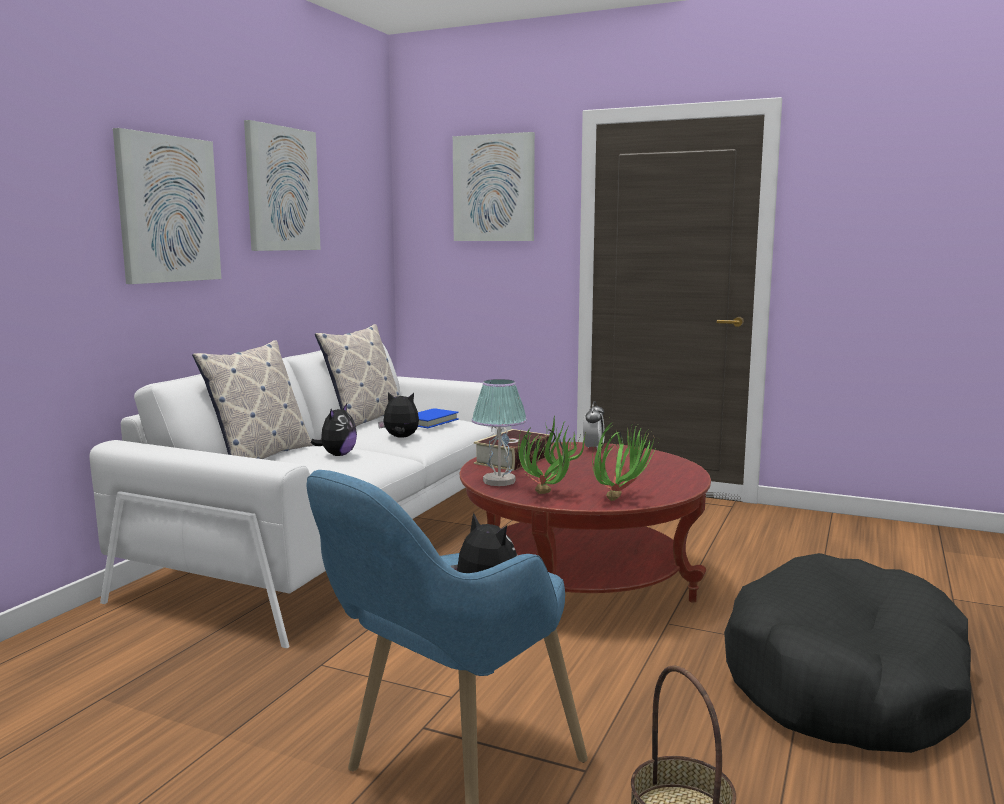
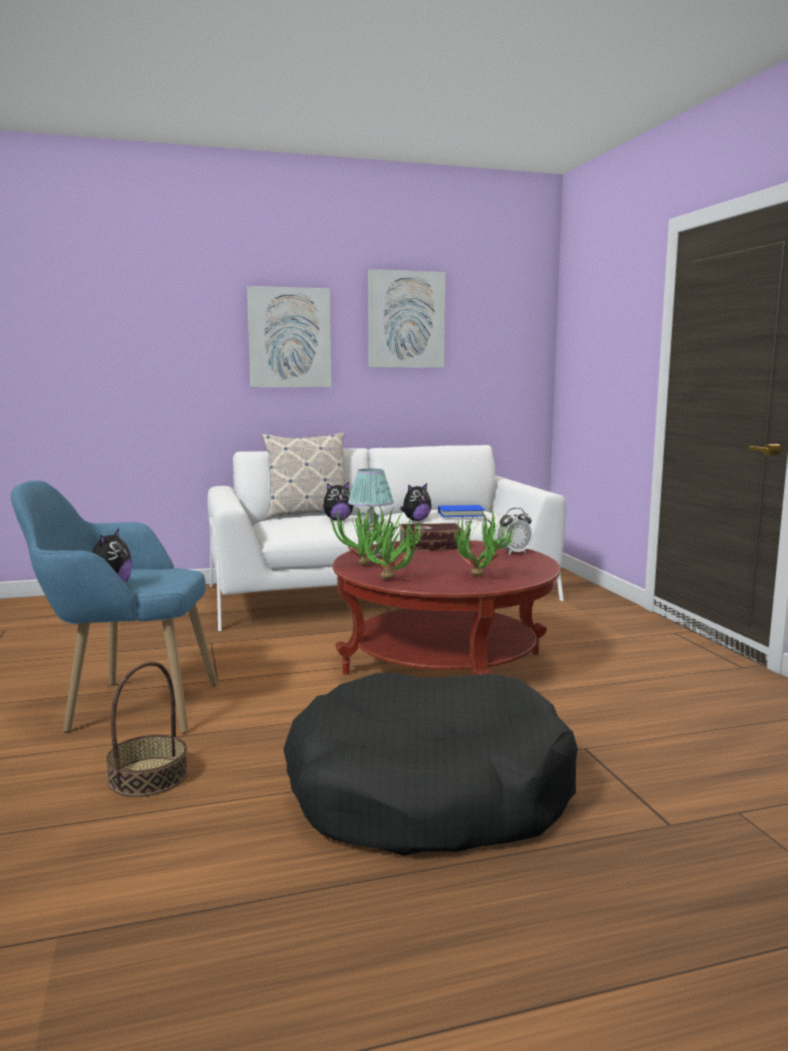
camera: 50 degrees right, 0 degrees up
pillow [315,324,399,427] -> none
plush toy [378,392,419,438] -> plush toy turned 90 degrees clockwise [400,483,431,521]
picture [453,132,535,241] -> none
none -> potted plant [454,507,517,576]

